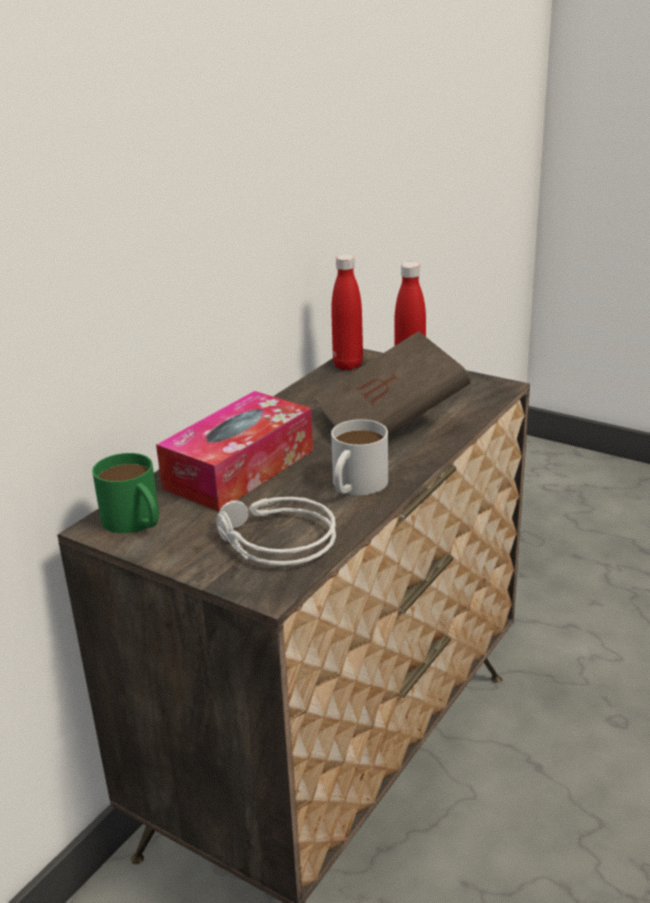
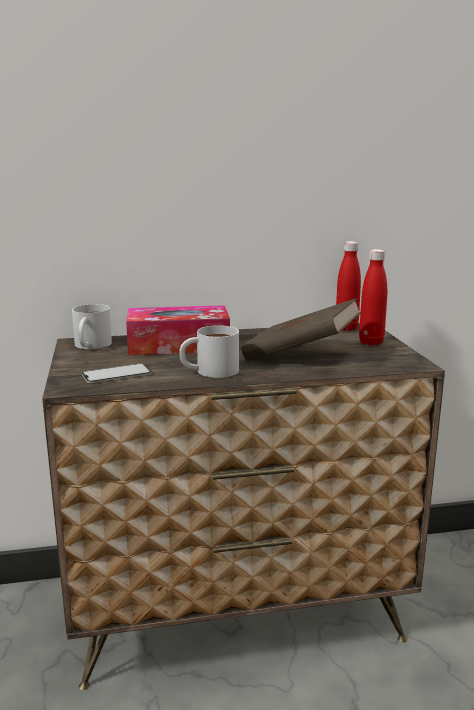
camera: 45 degrees right, 10 degrees down
green mug [92,453,159,533] -> white mug [72,304,112,349]
grey headphones [216,497,336,566] -> phone [82,363,151,383]

